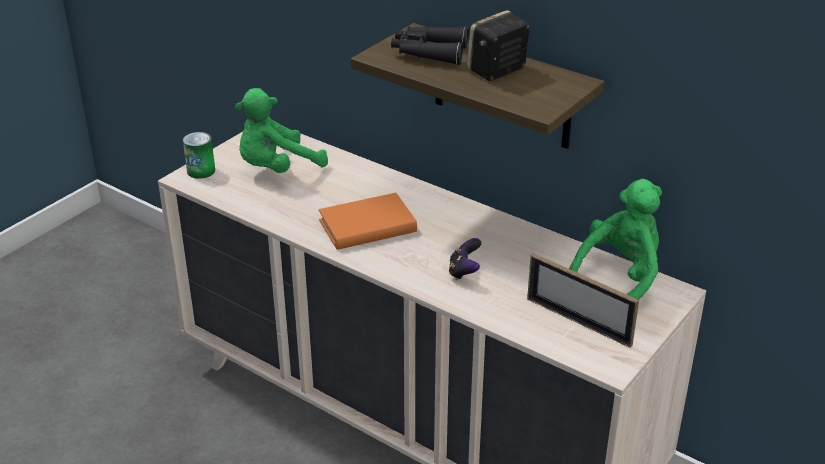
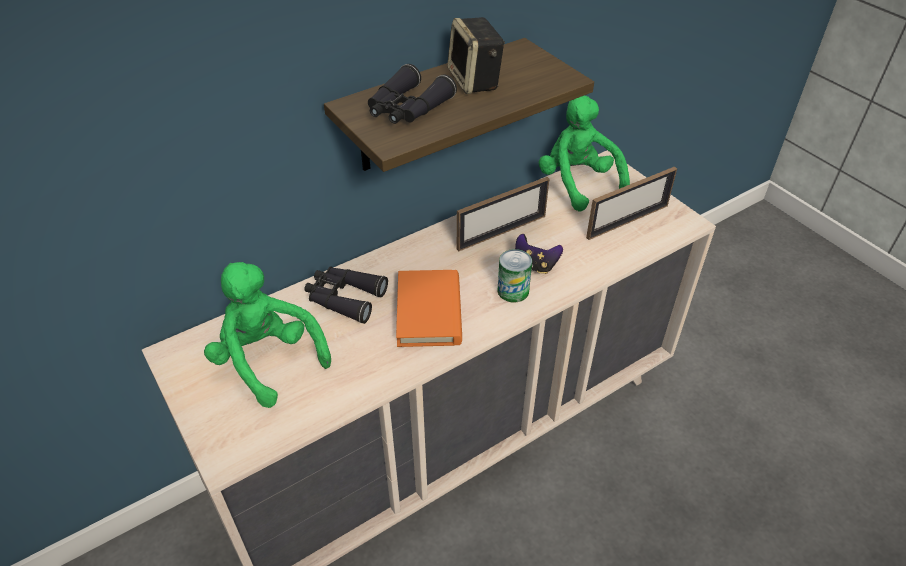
camera: 70 degrees left, 10 degrees up
can [183,132,215,179] -> can moved to [498,249,532,302]
green plush toy [235,88,328,173] -> green plush toy turned 150 degrees clockwise [204,262,331,408]
none -> black binoculars [304,266,388,324]
none -> picture frame [457,177,549,251]

